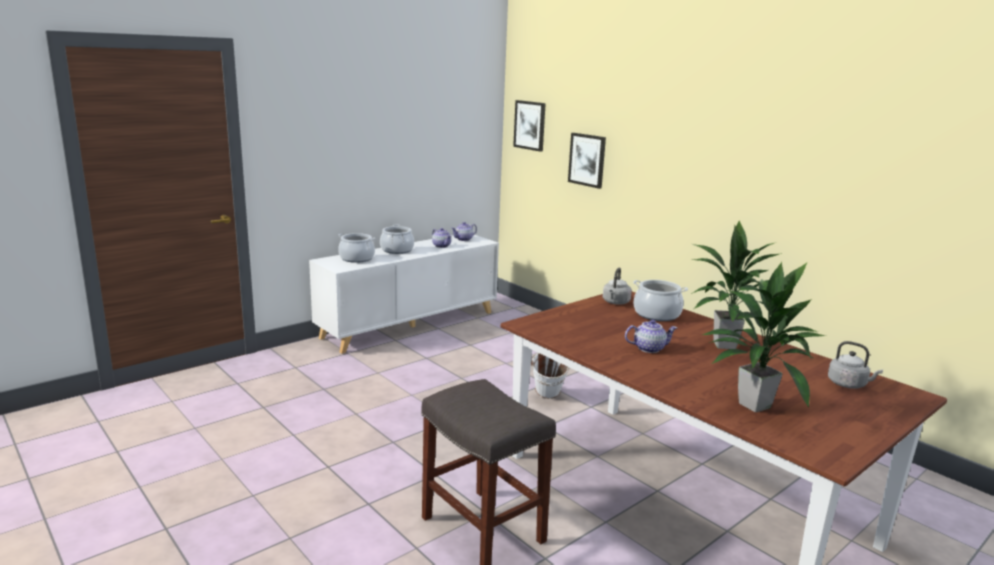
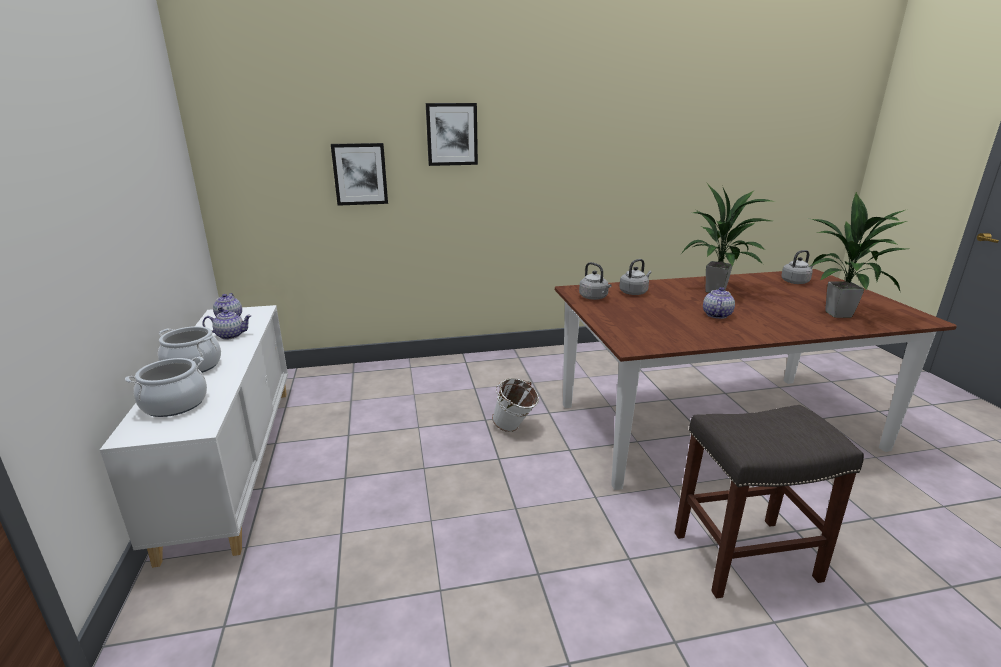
camera: 60 degrees left, 5 degrees up
picture [513,100,546,152] -> picture moved to [426,103,478,166]
cooking pot [633,280,688,321] -> grey kettle [619,259,652,295]

